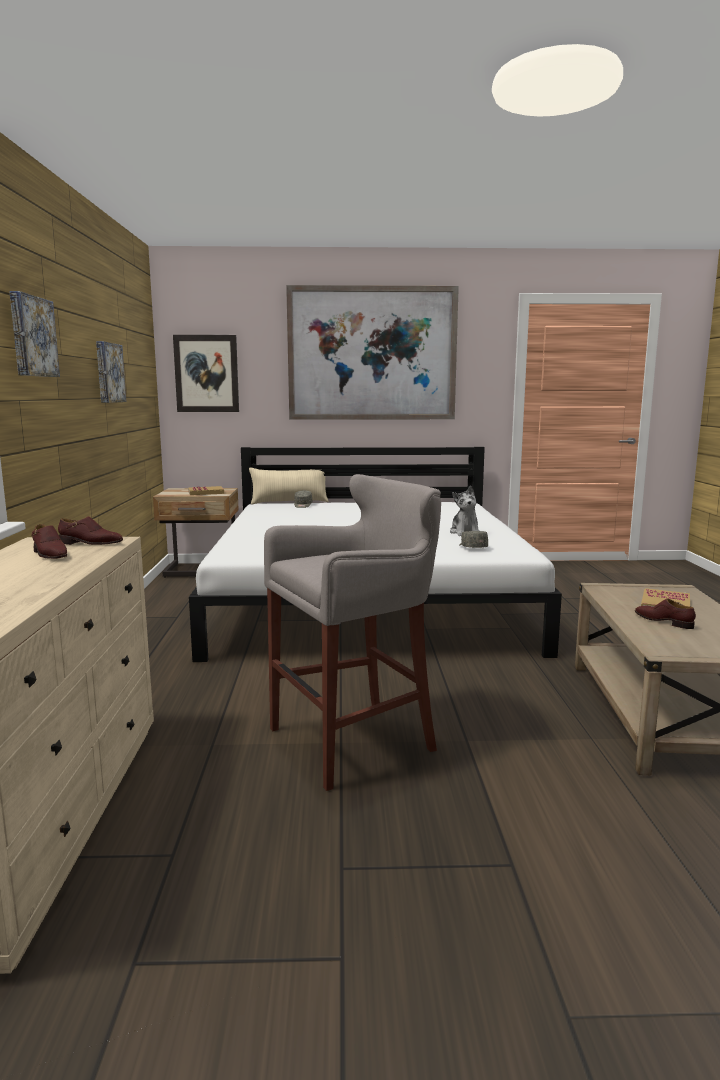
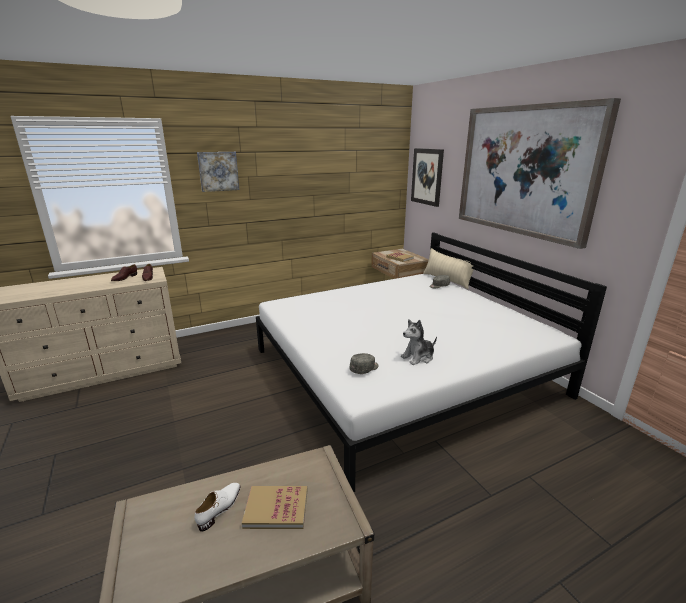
camera: 65 degrees right, 10 degrees up
picture [96,341,126,403] -> none
grey stool [264,474,441,791] -> none
brown shoe [635,599,696,629] -> white shoe [195,483,240,532]

